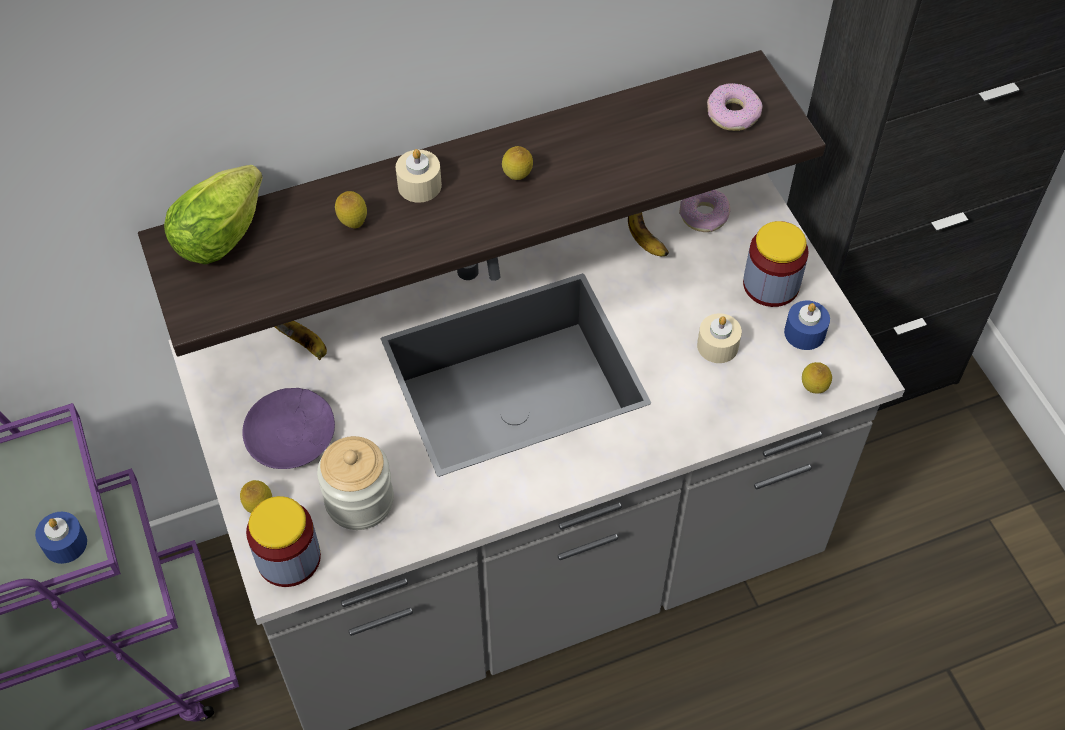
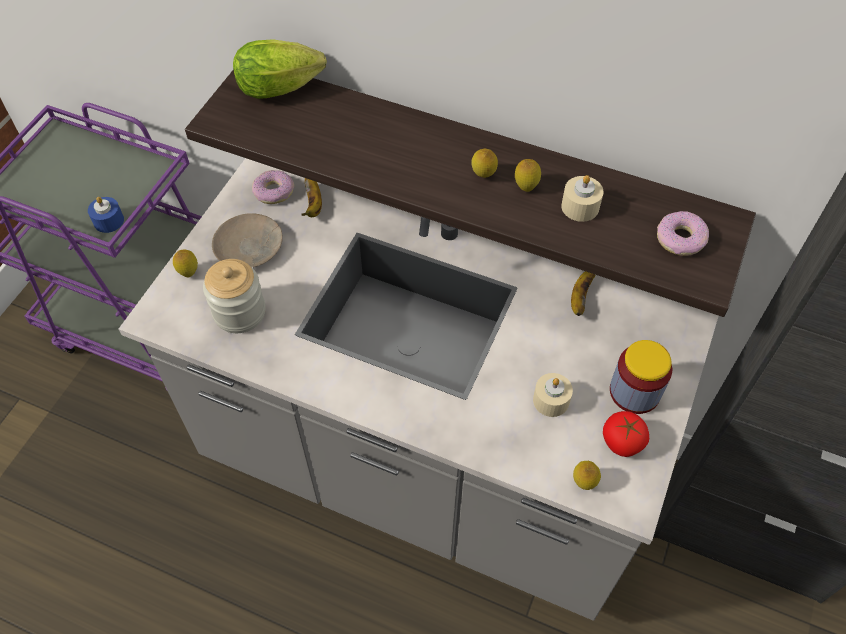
camera: 45 degrees right, 0 degrees up
purple plate [242,388,335,469] -> beige plate [212,213,283,267]
jar [246,496,321,587] -> none
lemon [335,191,367,229] -> lemon moved to [515,159,541,192]
beige candle [396,149,442,203] -> beige candle moved to [561,175,604,222]
donut [679,190,730,232] -> donut moved to [252,170,294,204]
blue candle [784,301,830,350] -> tomato [603,411,649,457]

